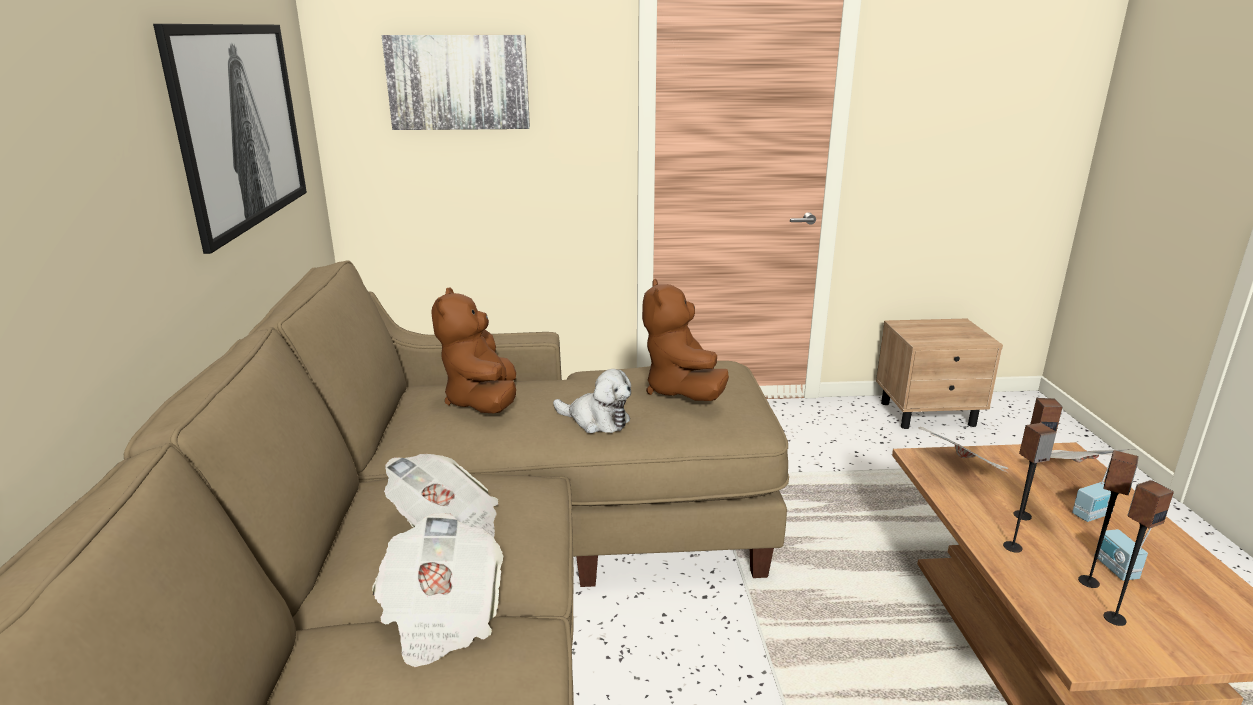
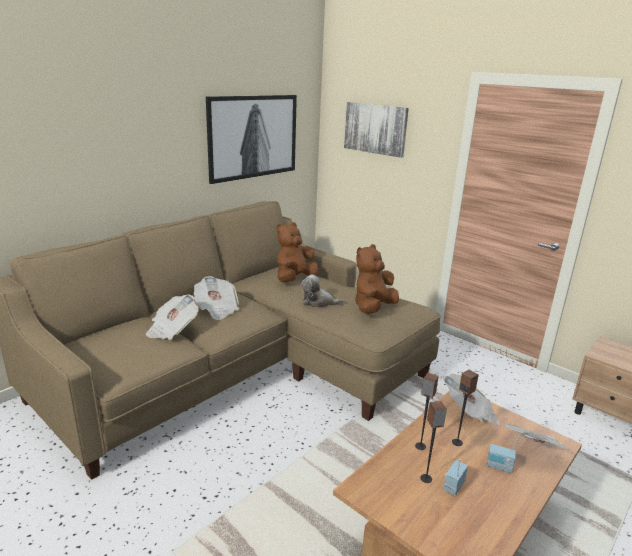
camera: 45 degrees right, 0 degrees up
plush toy [553,369,631,433] -> plush toy turned 120 degrees clockwise [301,274,343,308]
speaker [1103,480,1174,626] -> none

